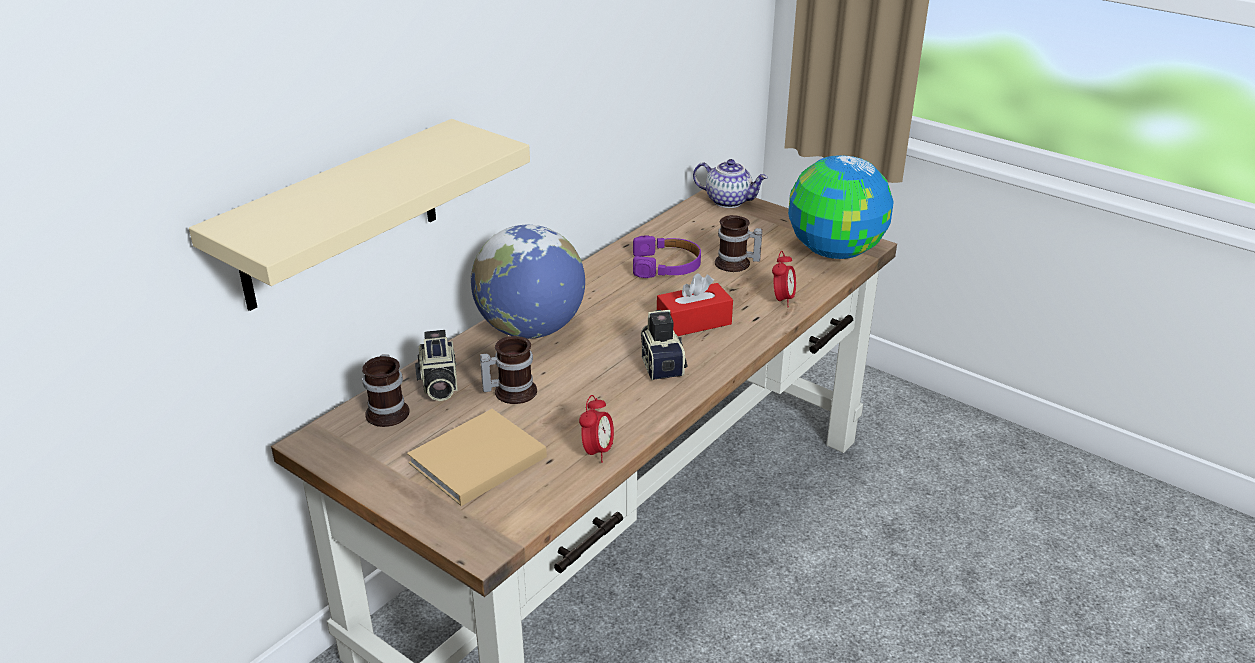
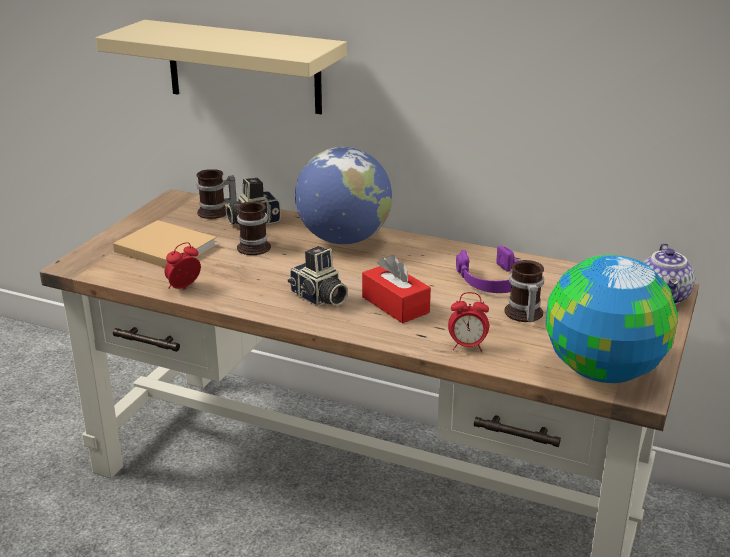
camera: 75 degrees right, 5 degrees down
alarm clock [579,395,614,463] -> alarm clock turned 135 degrees clockwise [164,242,201,289]
camera [641,310,687,380] -> camera turned 75 degrees clockwise [288,246,348,306]

